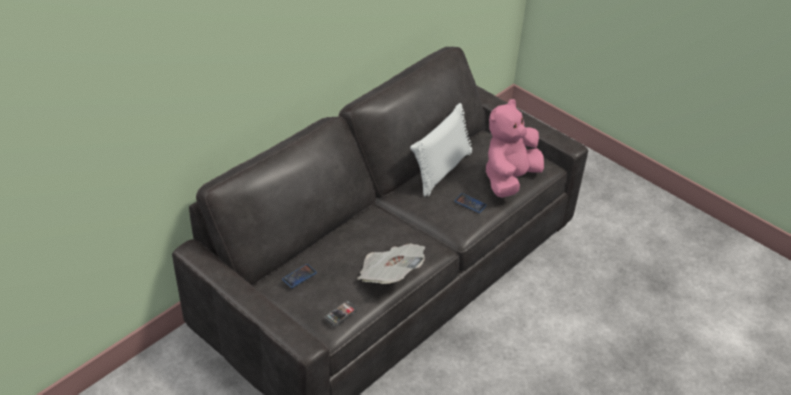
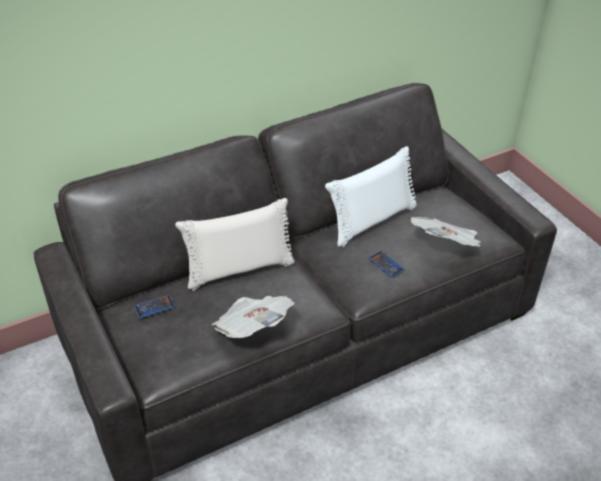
camera: 20 degrees right, 0 degrees up
phone [325,301,357,327] -> none
pink plush toy [486,99,544,198] -> newspaper [411,217,481,247]
none -> white pillow [175,198,295,291]

